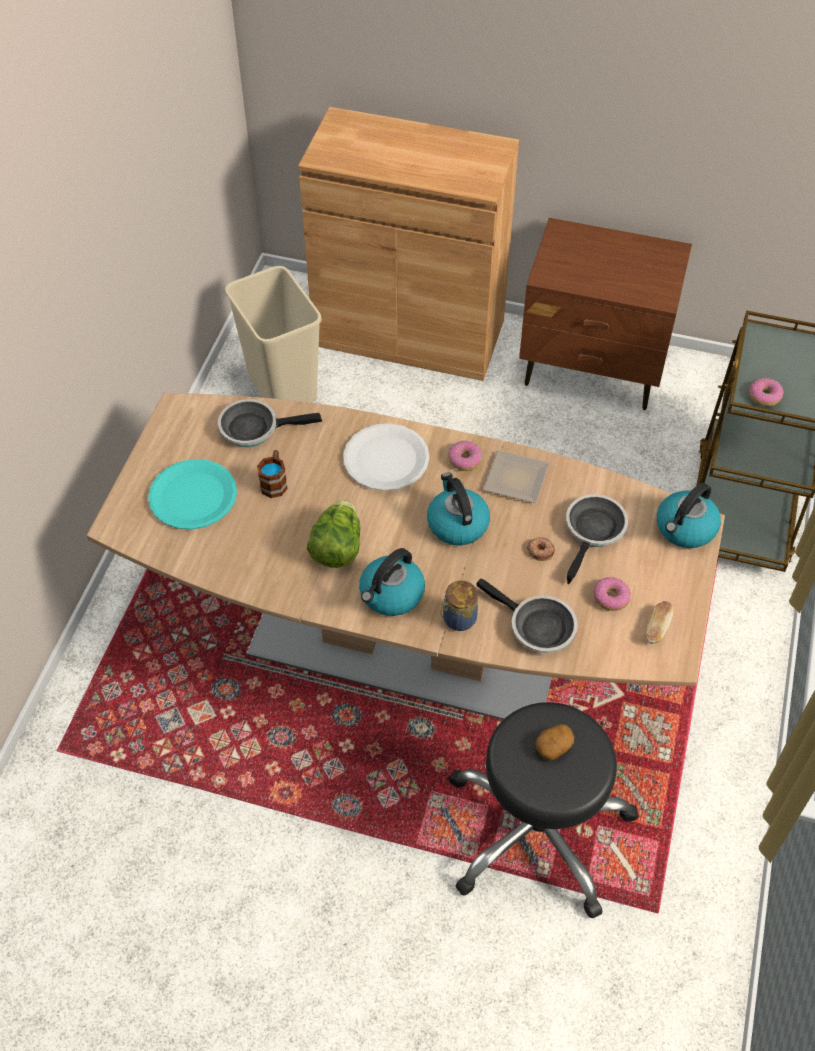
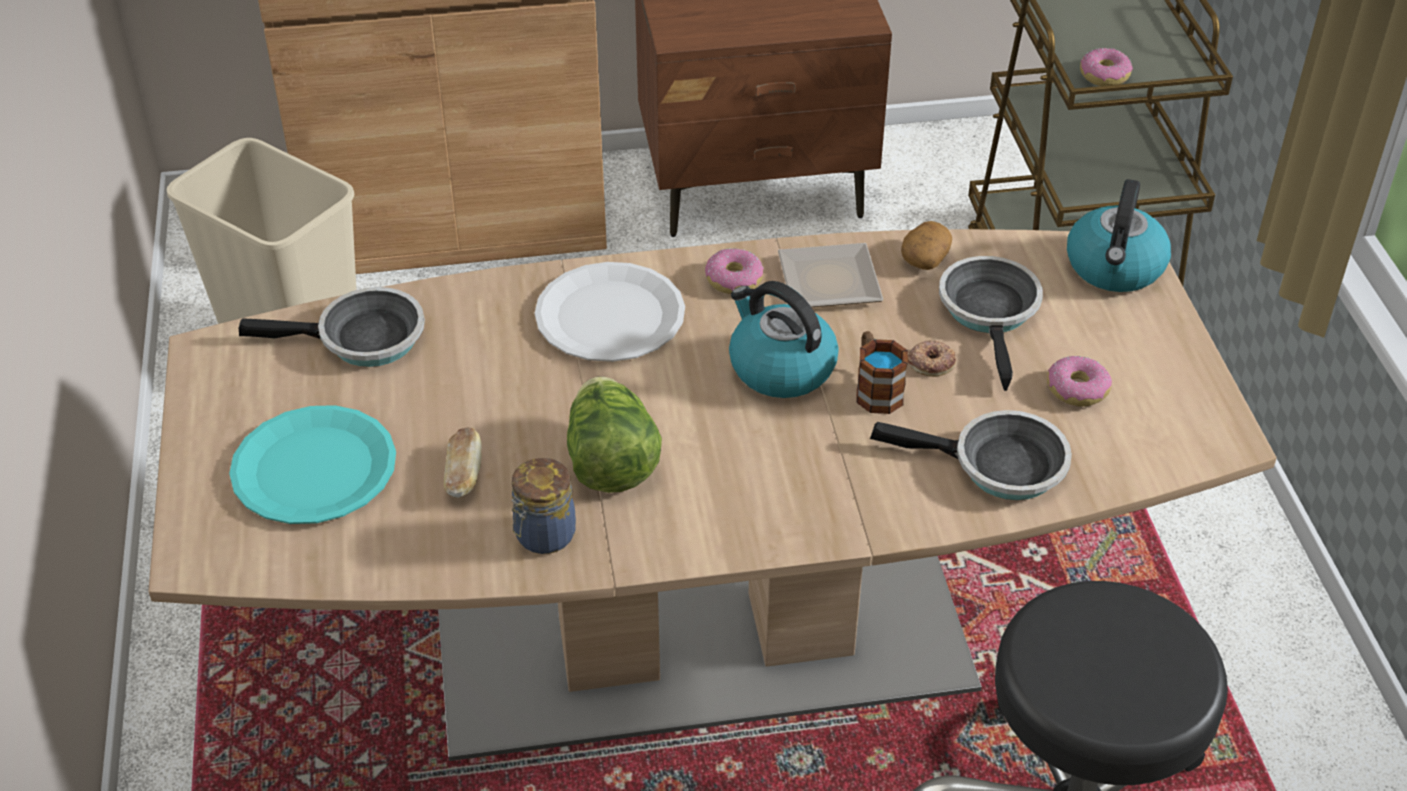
camera: 25 degrees left, 10 degrees down
frying pan [218,399,322,447] -> frying pan turned 150 degrees counterclockwise [239,287,425,367]
mug [257,450,288,498] -> mug moved to [856,331,908,414]
kettle [359,548,425,616] -> none
jar [440,581,478,631] -> jar moved to [511,458,576,554]
potato [535,724,574,761] -> potato moved to [901,221,952,270]
bread [645,601,674,644] -> bread moved to [444,427,482,498]

